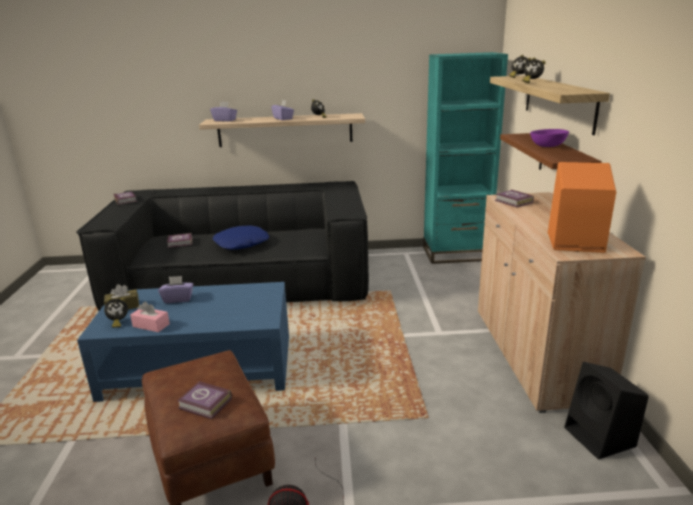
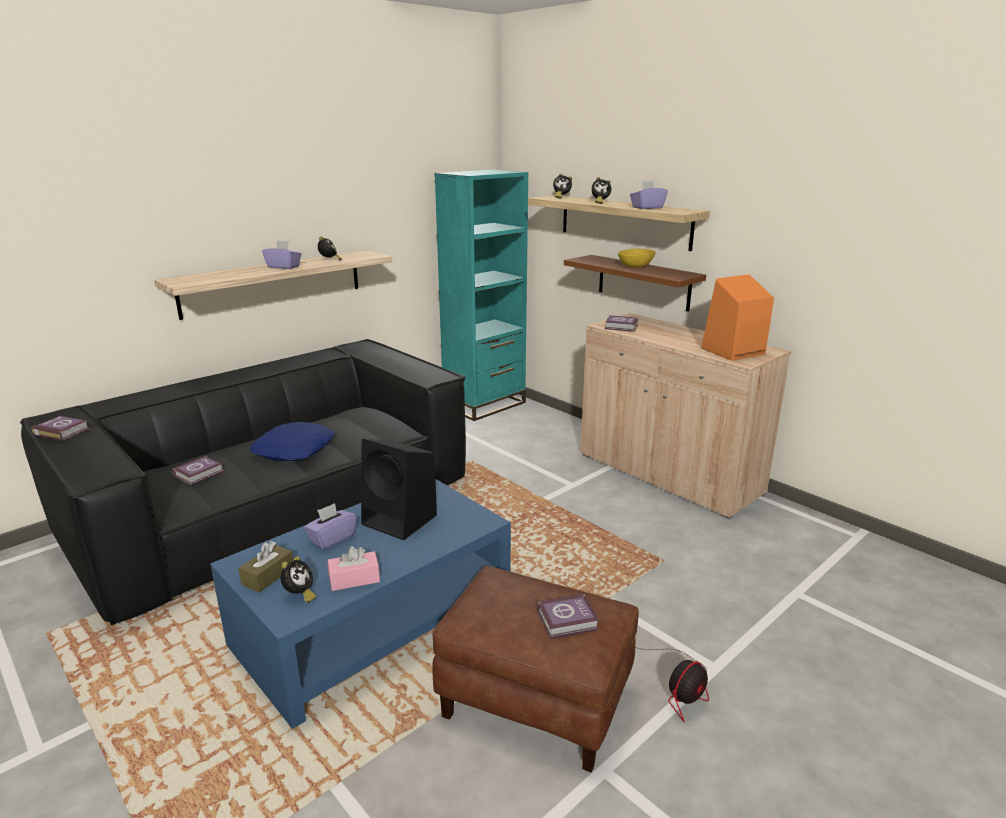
camera: 40 degrees left, 0 degrees up
purple tissue box [210,102,237,121] -> purple tissue box moved to [630,181,668,209]
purple bowl [530,129,569,147] -> yellow bowl [618,249,656,268]
black speaker [564,362,649,459] -> black speaker moved to [361,439,437,540]

